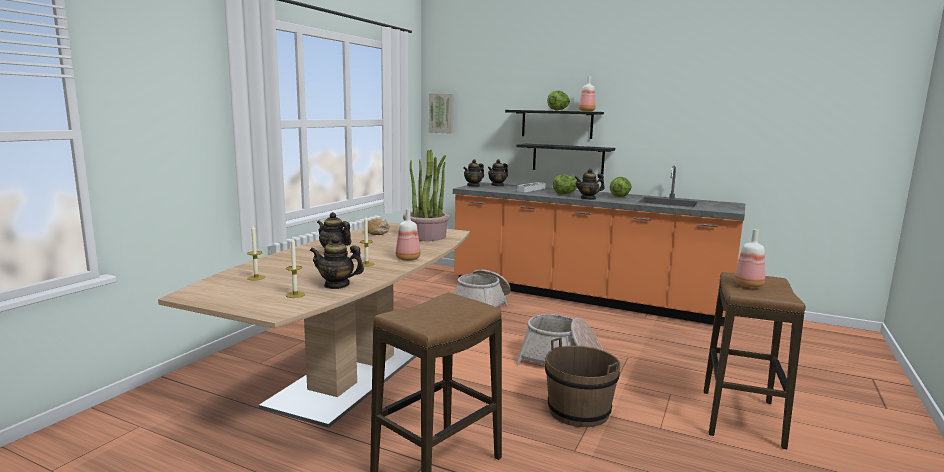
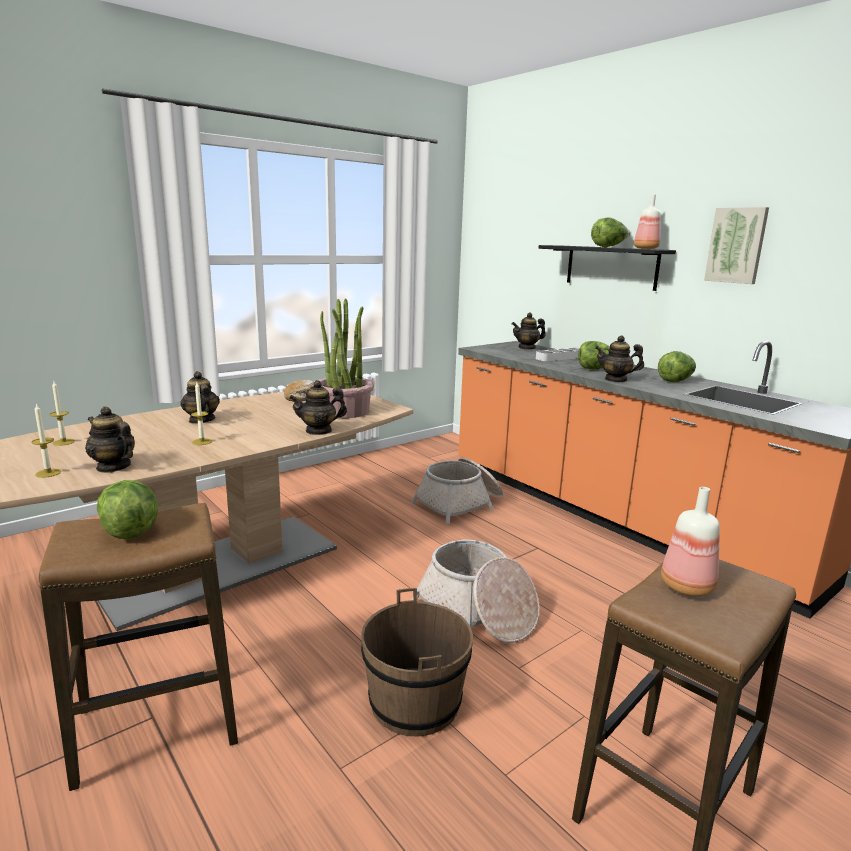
camera: 25 degrees right, 5 degrees up
bottle [396,209,420,261] -> none
picture [429,94,454,134] -> picture moved to [704,207,769,284]
teapot [463,159,484,187] -> teapot moved to [289,380,347,435]
black shelf [517,144,615,174] -> none
none -> lettuce [97,480,158,539]

